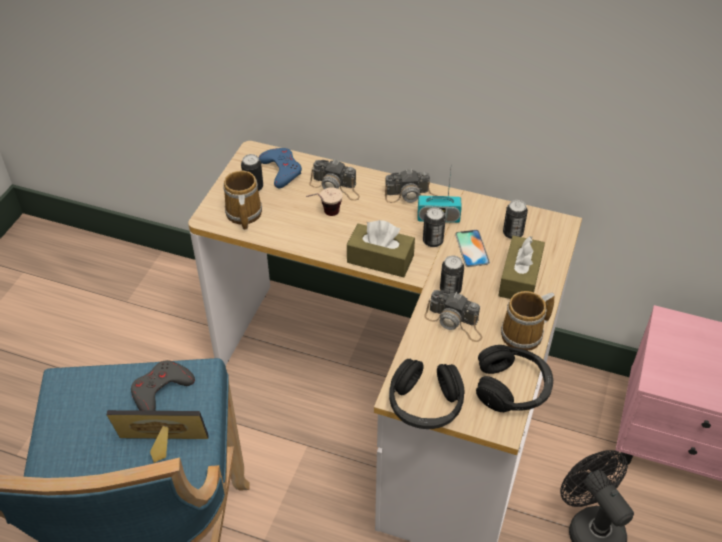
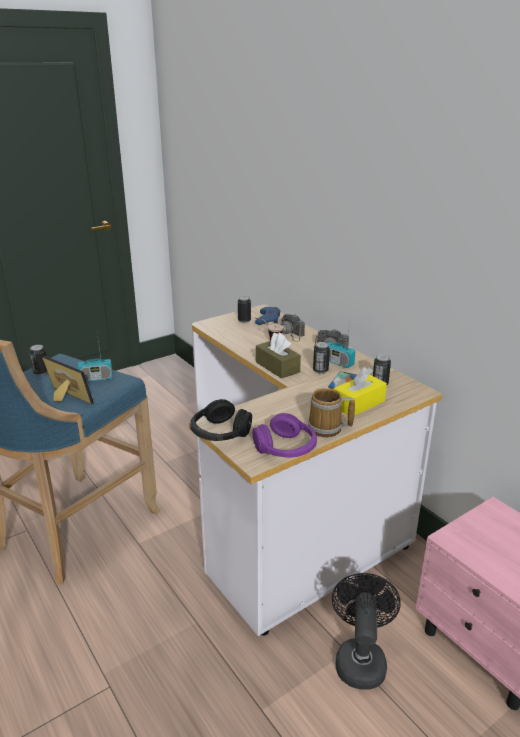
camera: 35 degrees right, 20 degrees down
grey game controller [131,360,195,411] -> radio [78,334,113,381]
mug [223,170,262,230] -> none
camera [424,290,482,342] -> none
can [440,256,464,294] -> can moved to [29,345,47,376]
black headphones [476,345,553,412] -> purple headphones [252,413,317,457]
brown tissue box [498,236,545,299] -> yellow tissue box [334,367,387,416]

